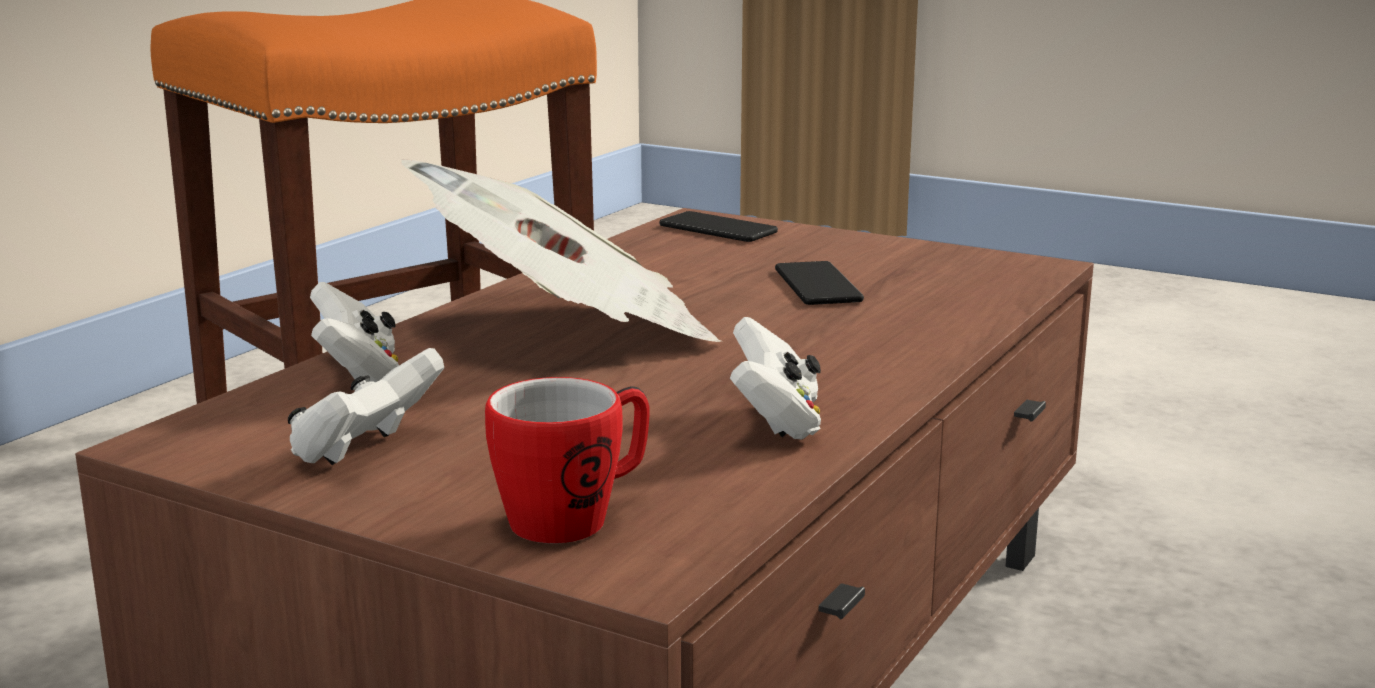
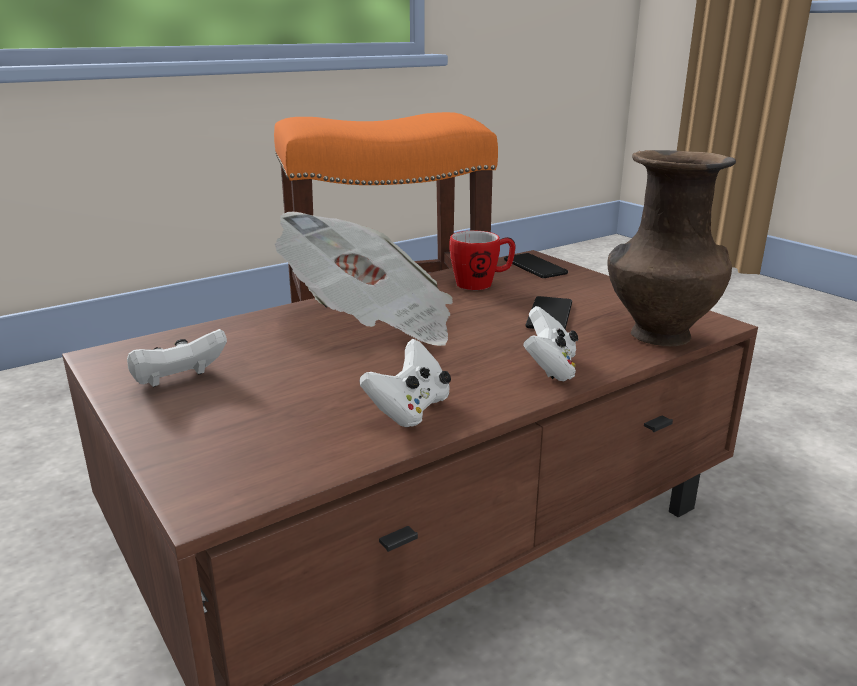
camera: 25 degrees right, 5 degrees up
white game controller [310,282,399,382] -> white game controller moved to [523,306,578,381]
mug [485,377,650,544] -> mug moved to [449,231,515,290]
none -> brown vase [607,150,736,346]

